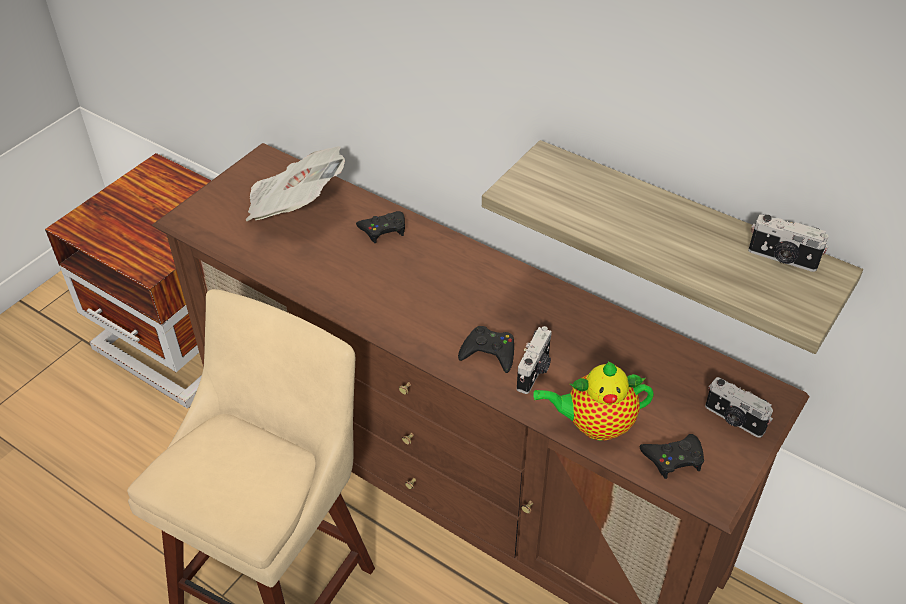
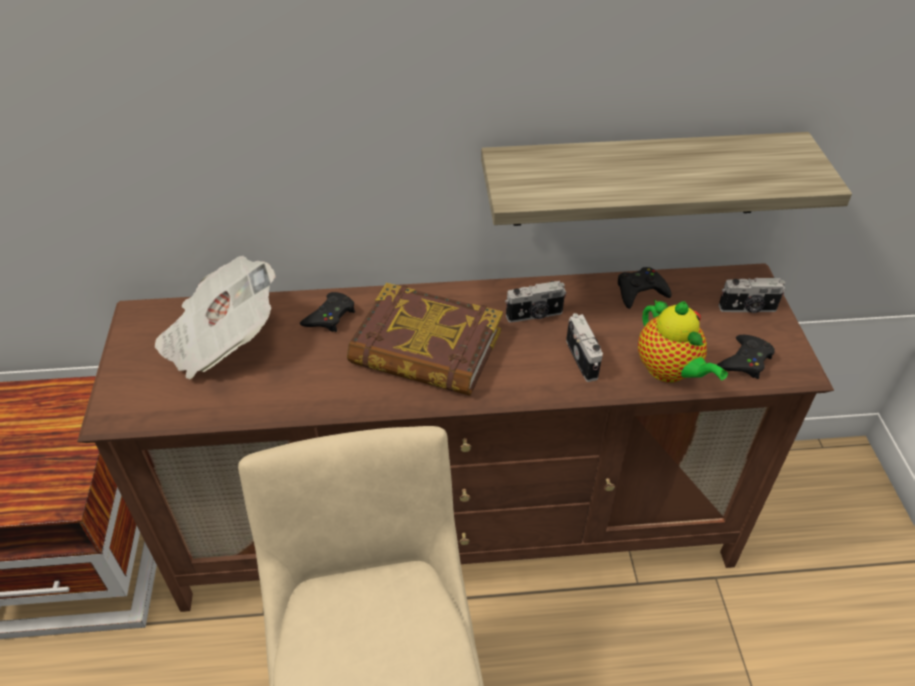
camera: 40 degrees left, 0 degrees up
black game controller [458,326,514,373] -> black game controller moved to [618,267,672,309]
teapot [533,362,654,441] -> teapot turned 75 degrees counterclockwise [638,299,728,383]
camera [748,214,829,272] -> camera moved to [505,281,566,323]
none -> book [347,283,503,396]

